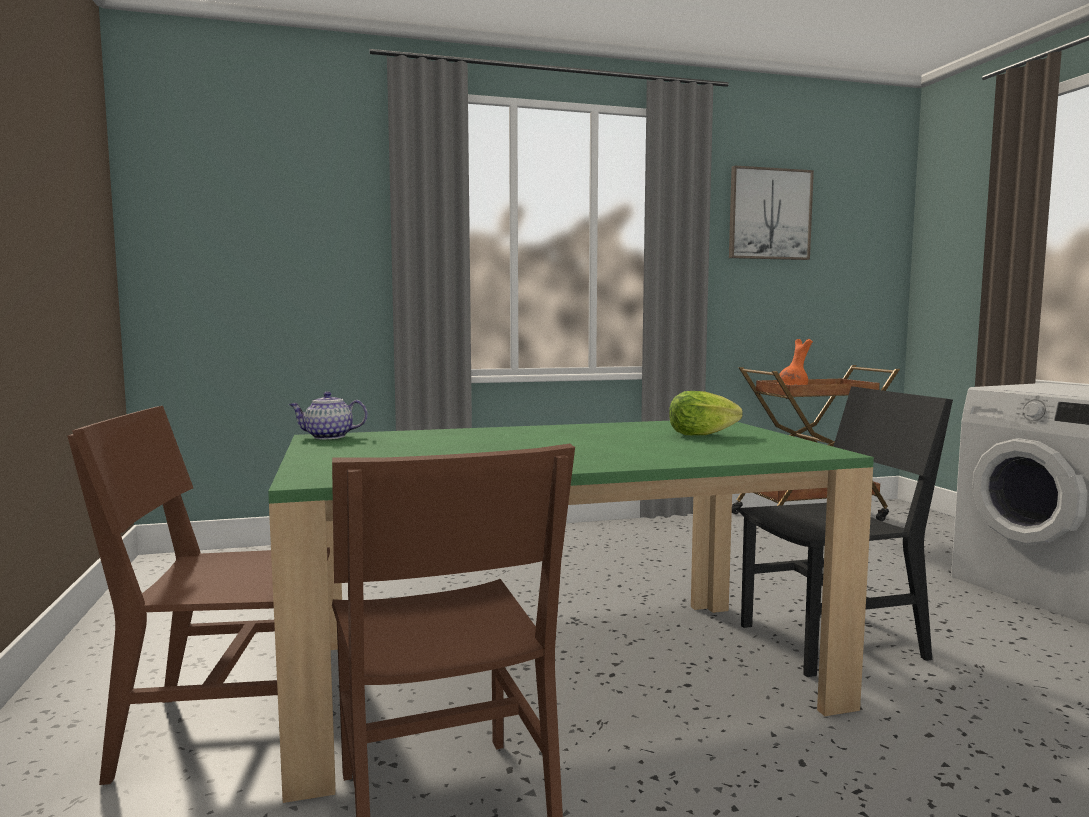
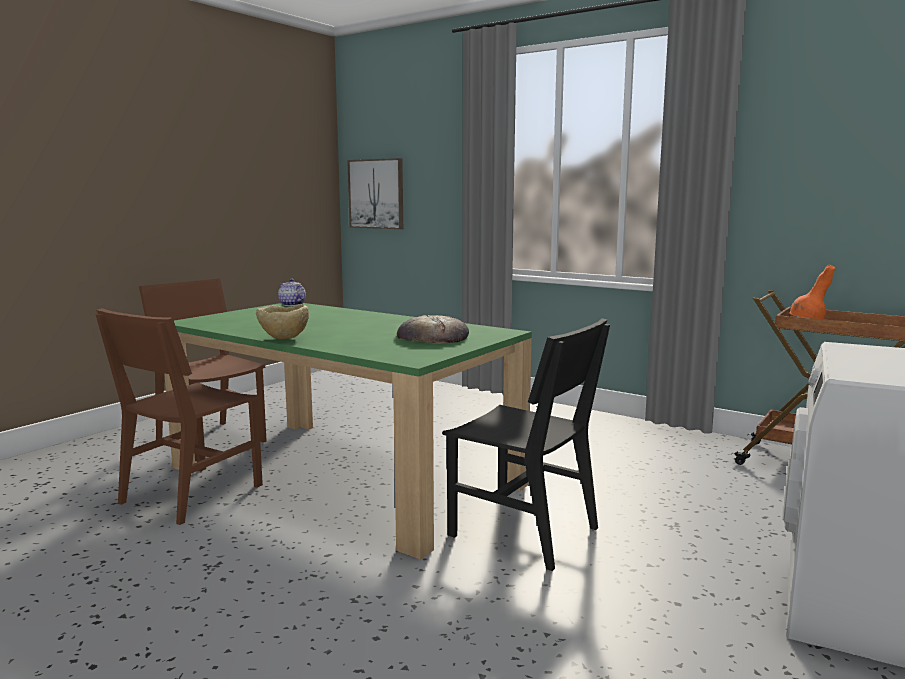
camera: 50 degrees right, 5 degrees up
lettuce [669,391,743,435] -> bread [397,315,469,344]
picture [729,166,814,260] -> picture moved to [347,158,403,229]
none -> beige bowl [256,304,309,339]

